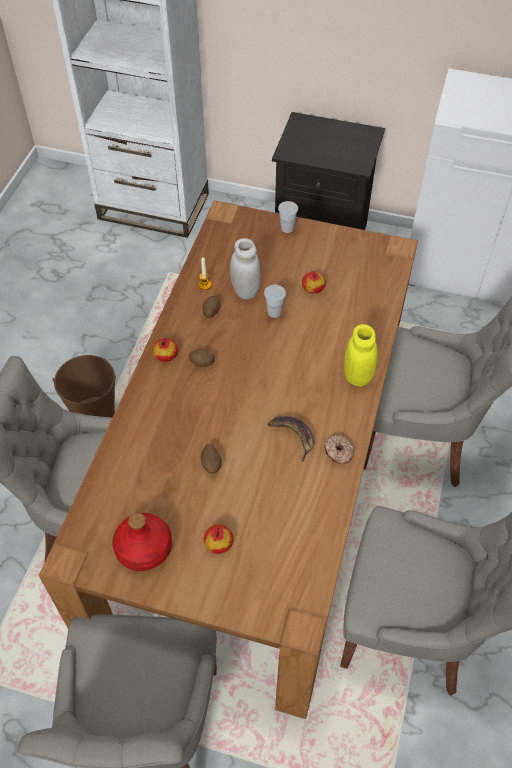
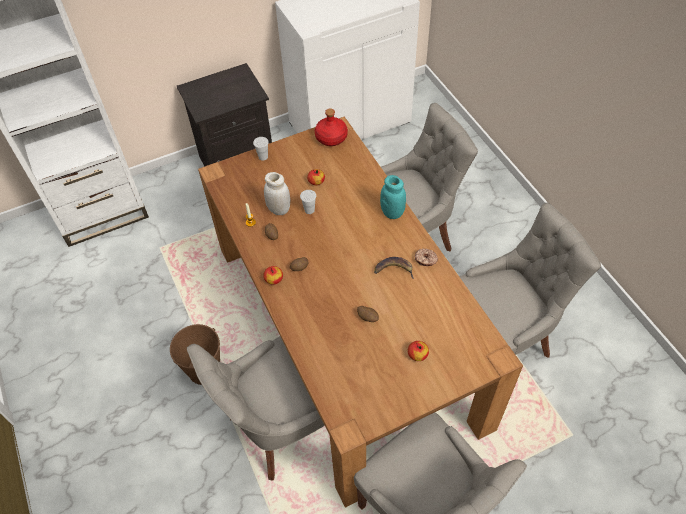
camera: 40 degrees left, 0 degrees up
red bottle [112,513,172,571] -> red bottle moved to [315,109,348,146]
yellow jar [344,324,378,387] -> turquoise jar [380,175,406,219]

